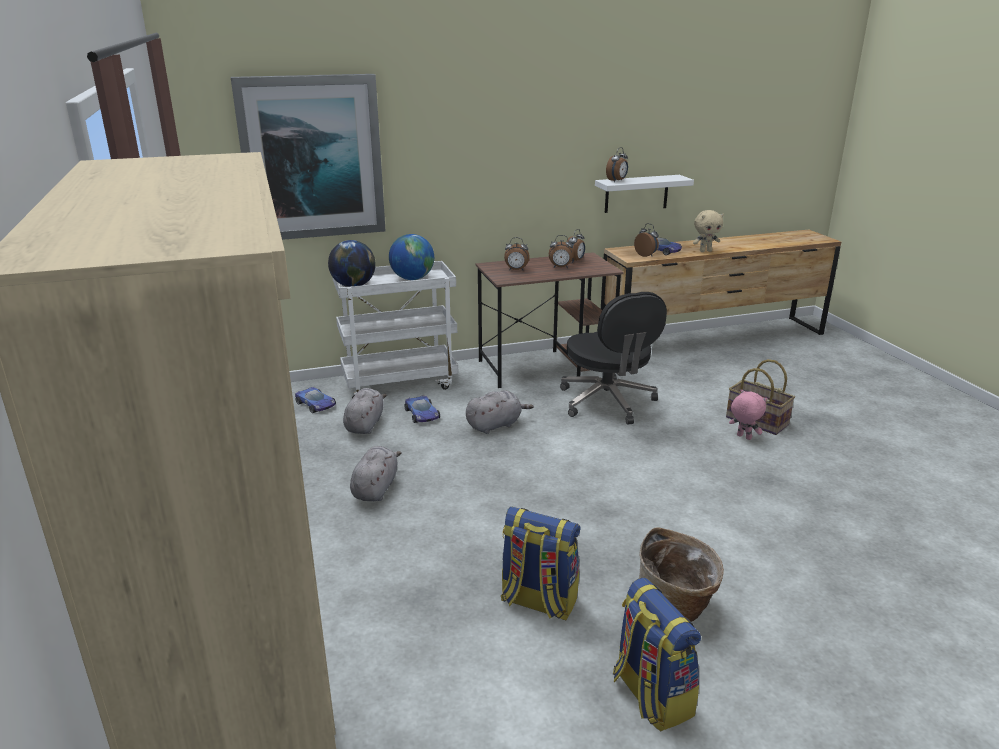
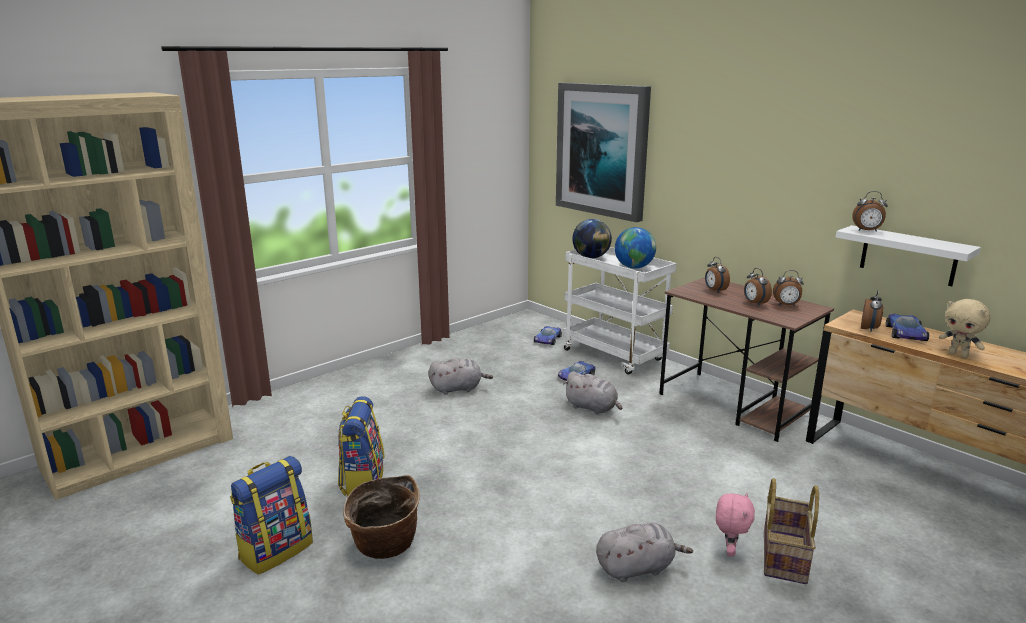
camera: 65 degrees right, 5 degrees down
grey plush toy [343,388,387,434] -> grey plush toy moved to [596,523,693,582]
black office chair [560,292,667,424] -> none

